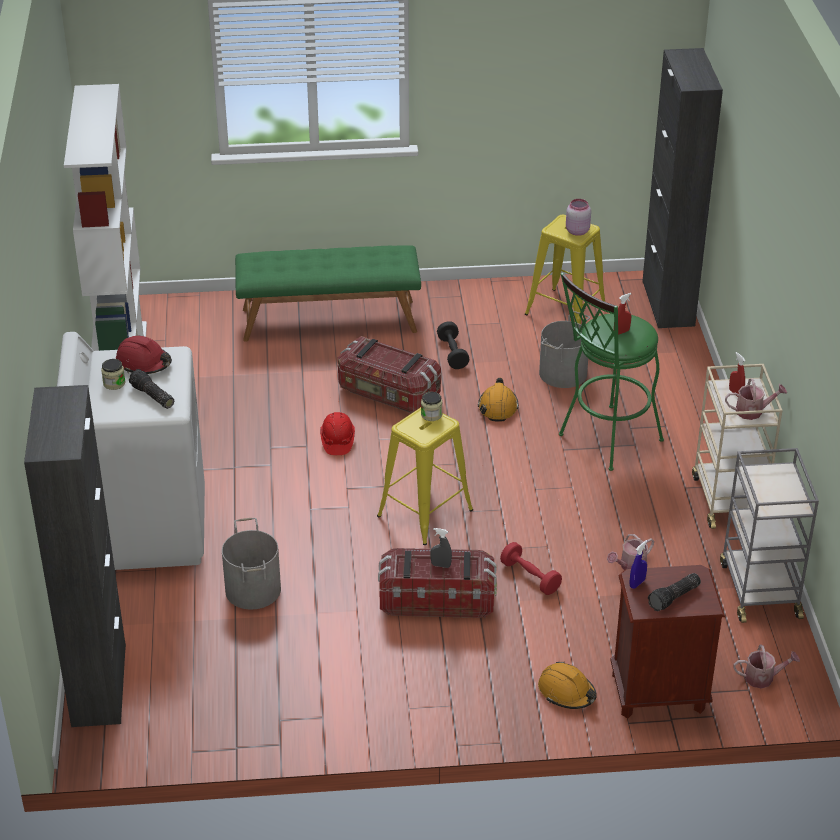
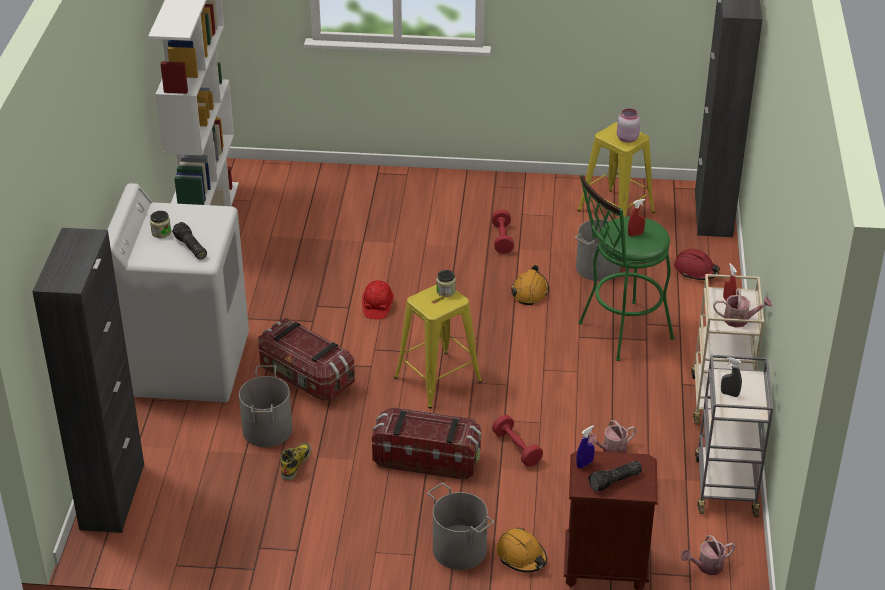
camera: 10 degrees right, 0 degrees up
red hard hat [116,336,172,374] -> red hard hat moved to [674,249,720,280]
green bench [235,245,421,342] -> none
storage box [338,336,441,413] -> storage box moved to [258,318,355,401]
grey spray bottle [430,528,452,568] -> grey spray bottle moved to [721,357,742,397]
black dumbbell [437,321,470,369] -> red dumbbell [491,209,514,254]
watering can [733,645,800,689] -> watering can turned 150 degrees clockwise [681,535,735,575]
none -> boot [280,443,311,480]
none -> grey bucket [427,483,494,570]

